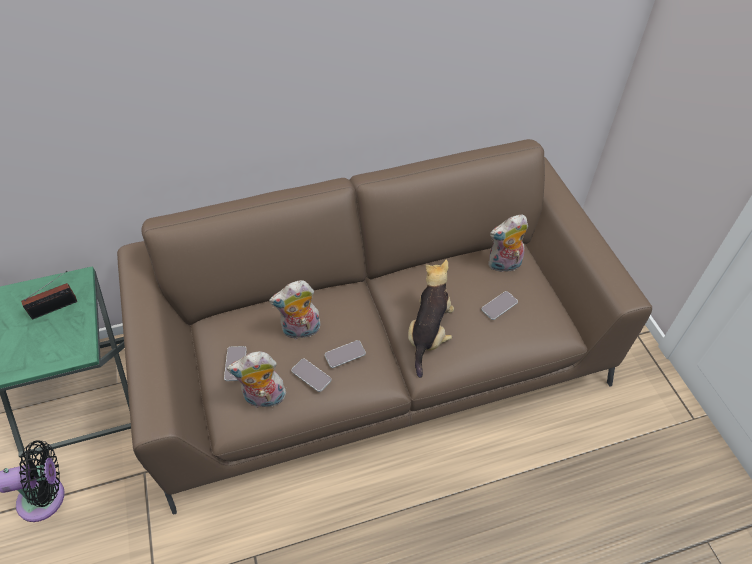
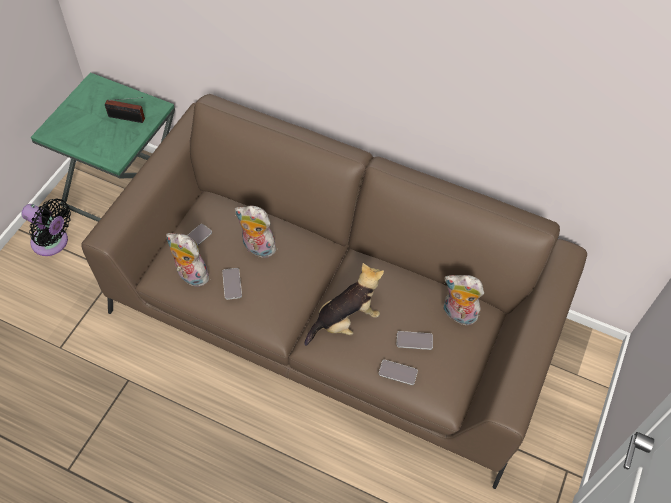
camera: 40 degrees right, 5 degrees up
phone [325,340,366,368] -> phone moved to [379,360,418,385]

